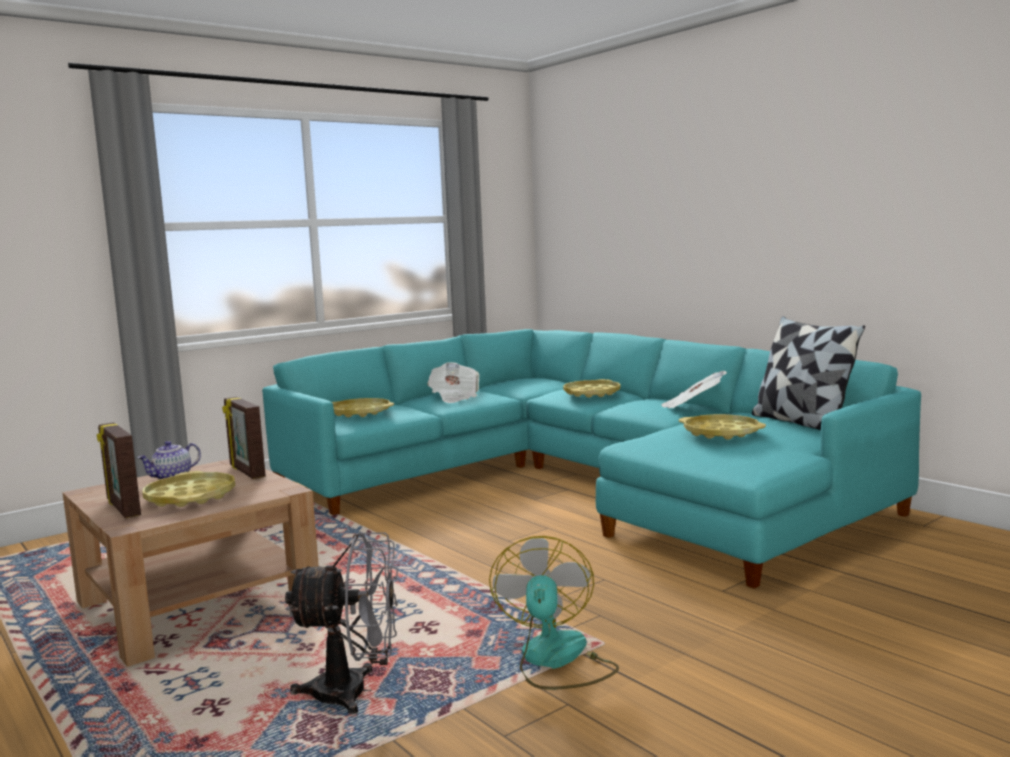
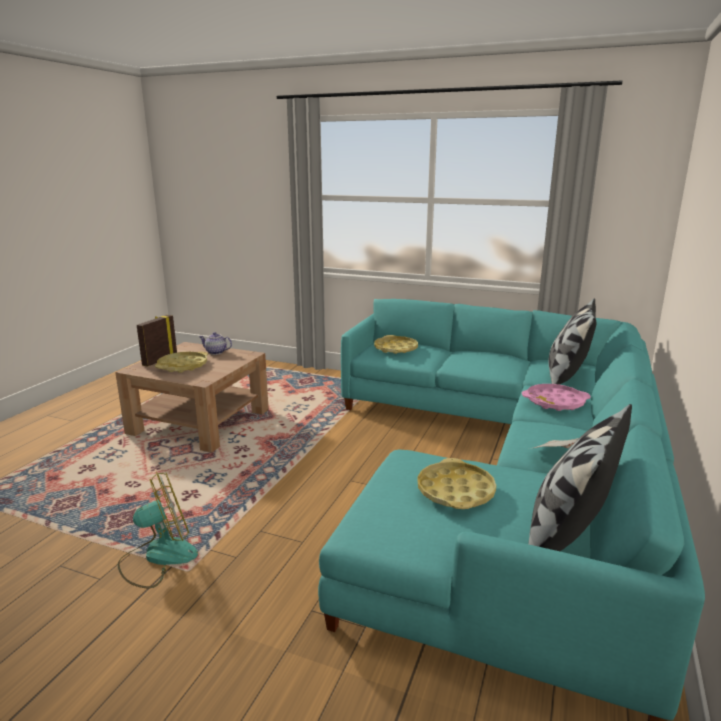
camera: 60 degrees right, 10 degrees up
picture frame [222,397,266,479] -> none
grey fan [285,532,399,714] -> none
newspaper [427,362,480,403] -> none
yellow tray [563,379,621,398] -> pink tray [522,384,591,411]
none -> pillow [548,298,596,385]

